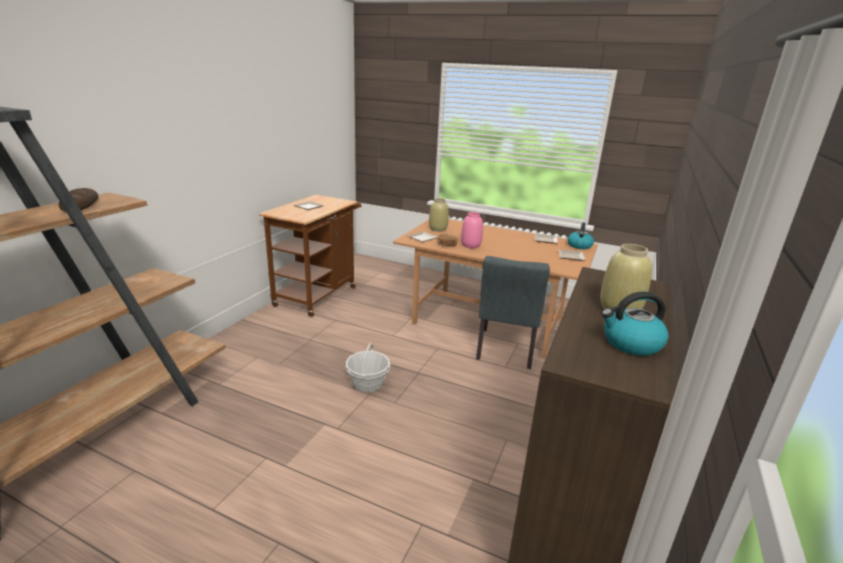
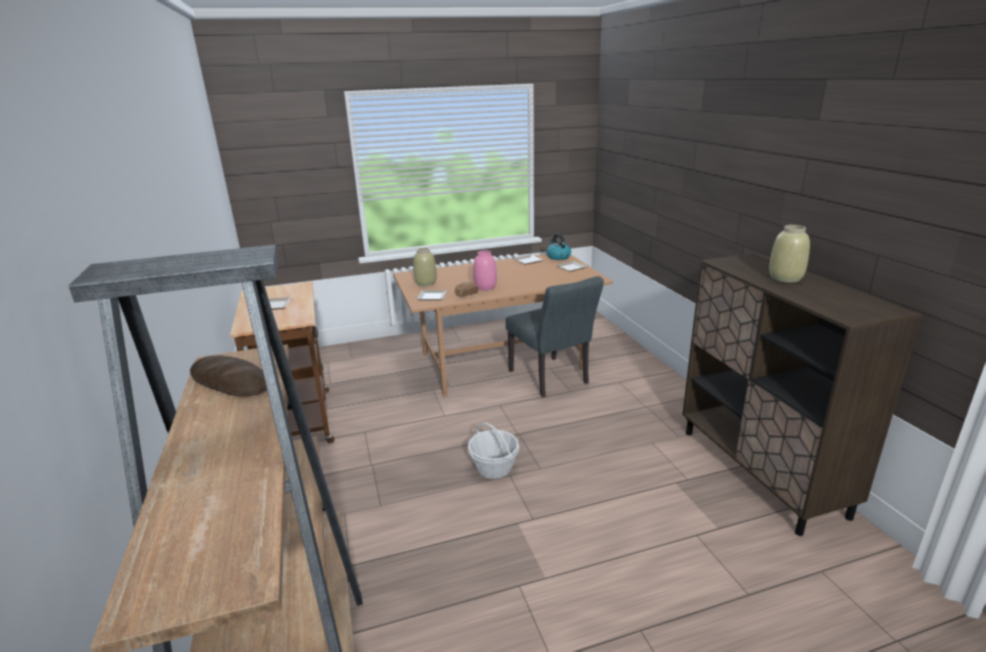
camera: 40 degrees left, 0 degrees up
kettle [602,292,669,356] -> none

